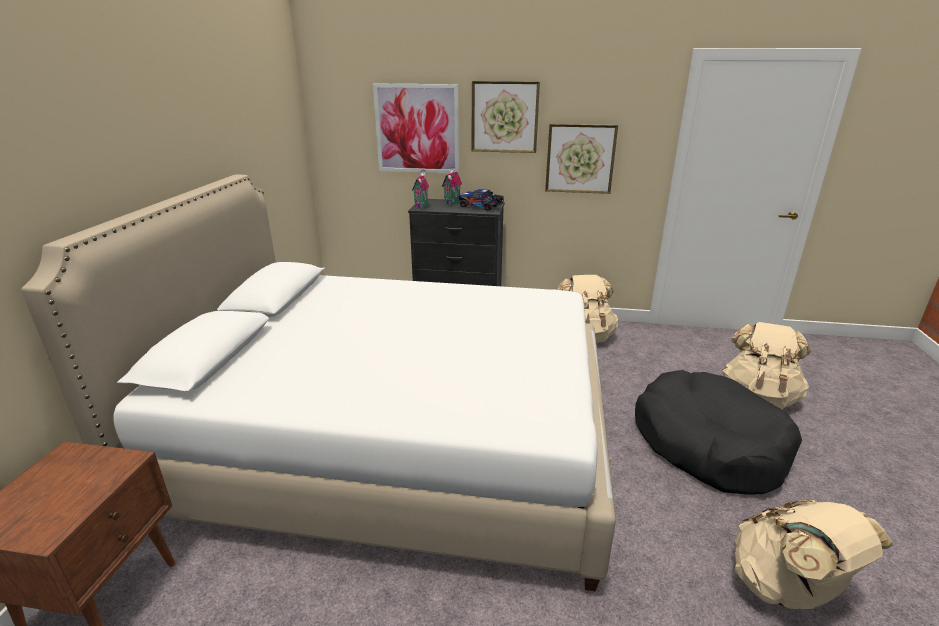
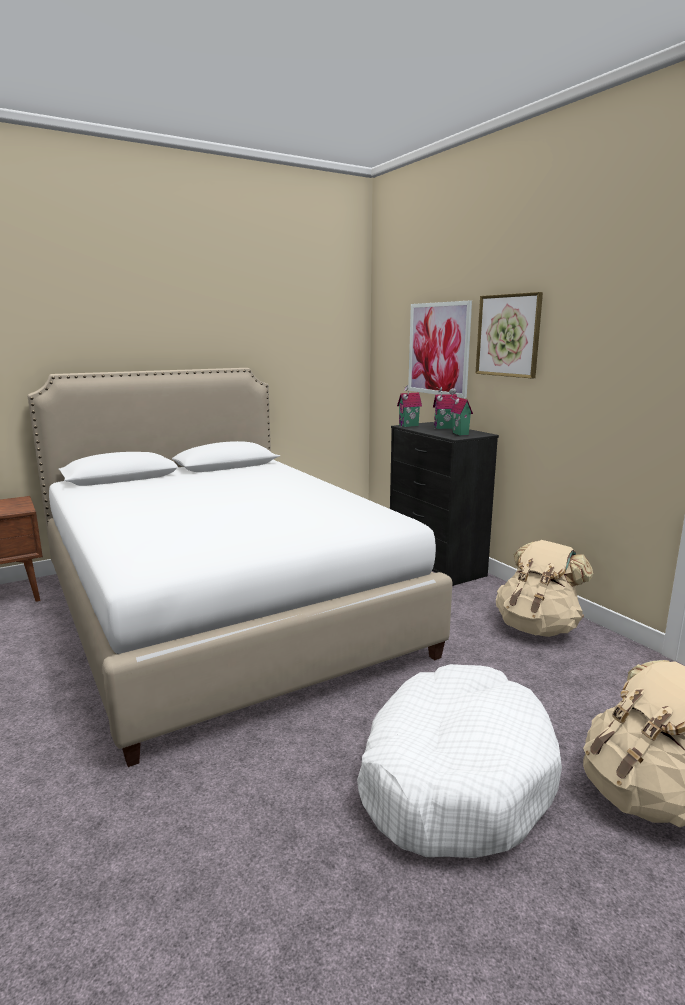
camera: 50 degrees right, 10 degrees down
toy truck [459,189,504,211] -> toy house [449,388,473,436]
picture [545,124,618,194] -> none
black dog bed [635,370,802,494] -> white dog bed [357,664,562,858]
beige backpack [734,500,893,609] -> none

